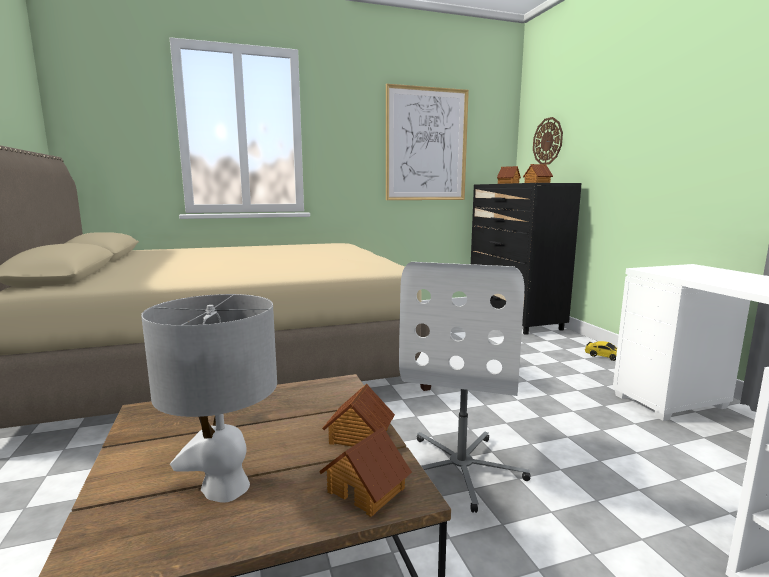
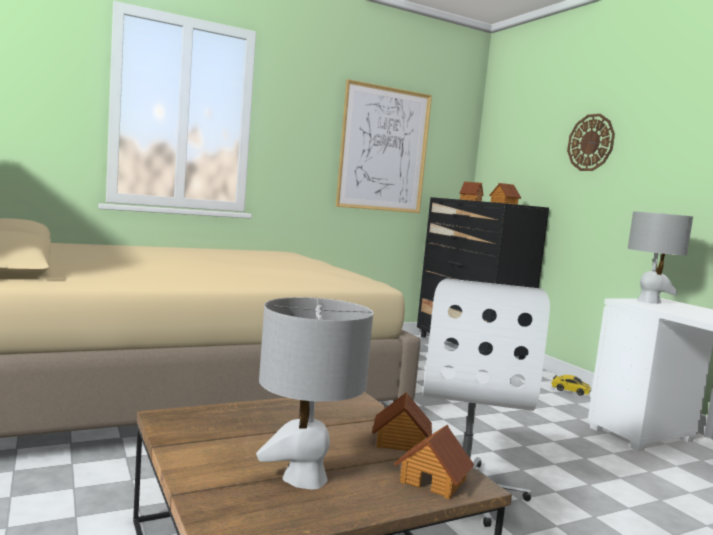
camera: 10 degrees left, 5 degrees down
wall clock [533,117,563,165] -> wall clock moved to [567,114,615,171]
none -> grey table lamp [628,211,693,304]

